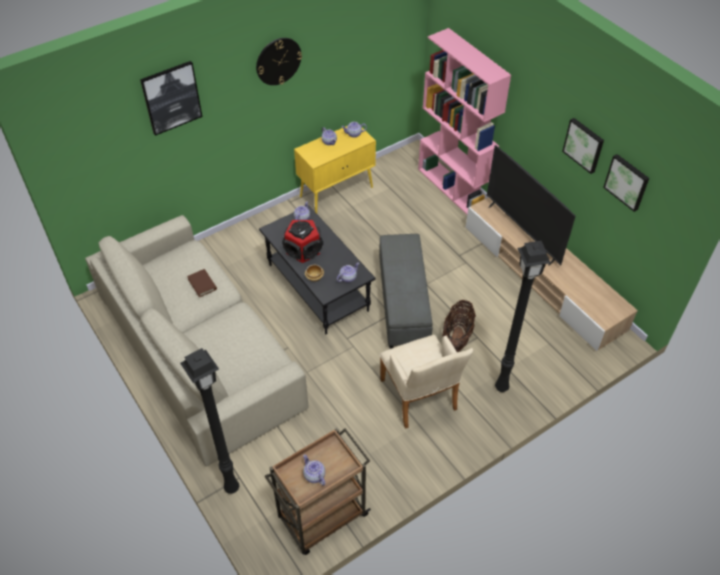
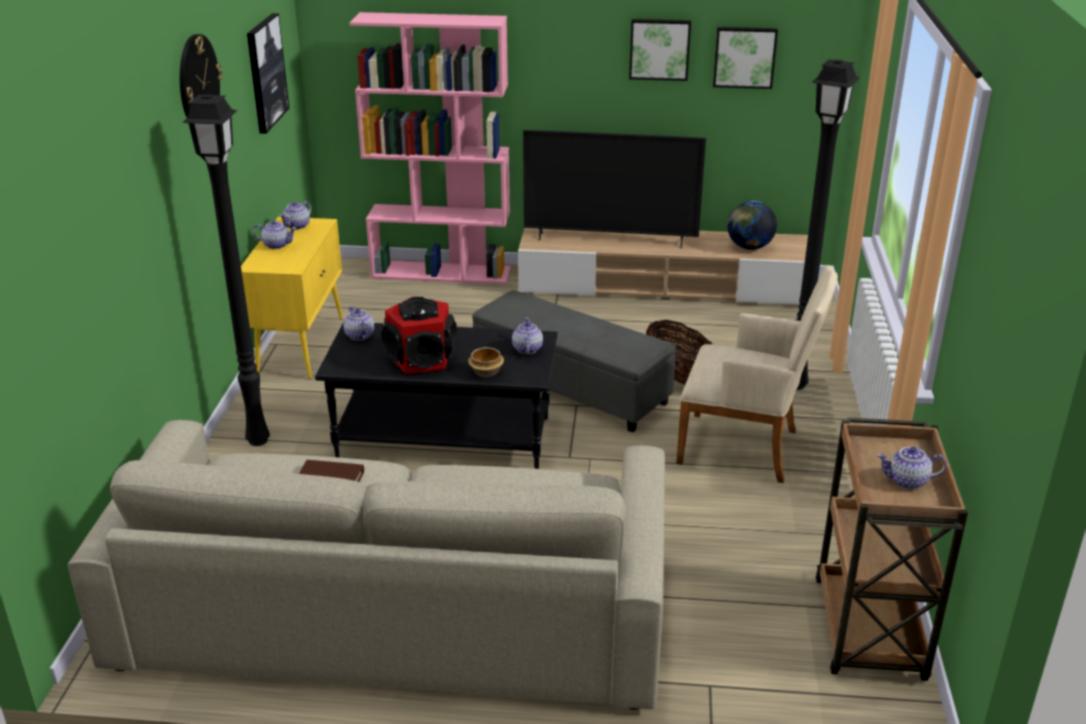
camera: 50 degrees left, 20 degrees down
picture [140,61,202,136] -> picture moved to [247,13,289,134]
black floor lamp [180,348,239,494] -> black floor lamp moved to [182,94,270,446]
none -> globe [727,201,777,250]

